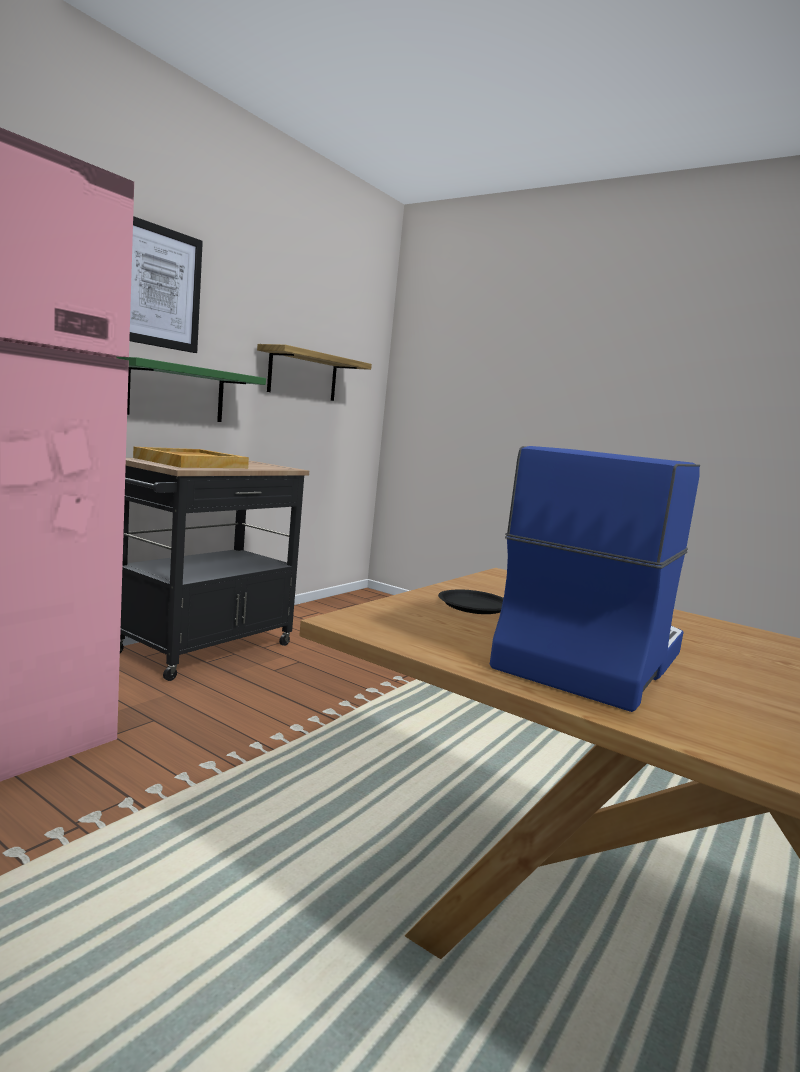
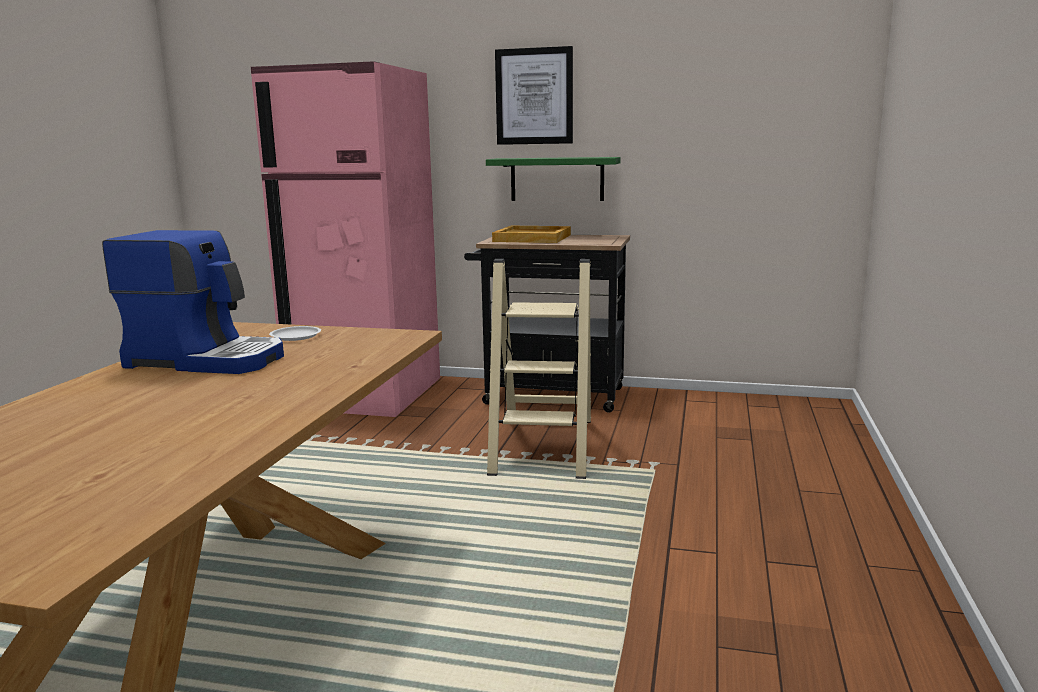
camera: 70 degrees right, 5 degrees up
shelf [257,344,372,401] -> none
black plate [438,589,503,614] -> white plate [269,326,321,341]
none -> beige step ladder [487,259,591,479]

